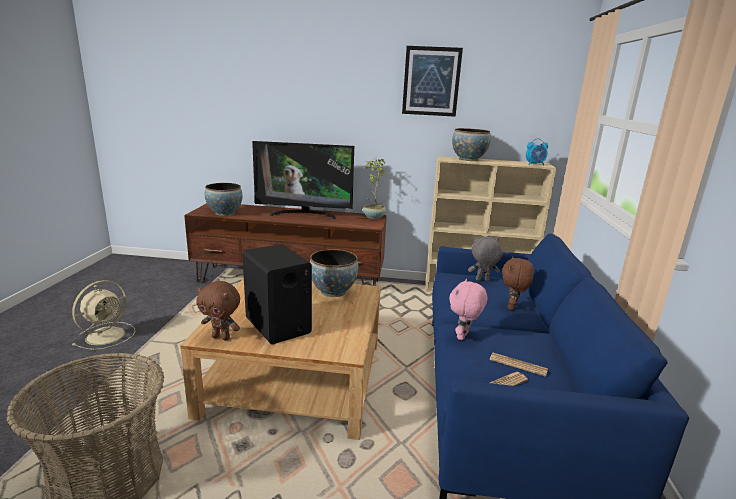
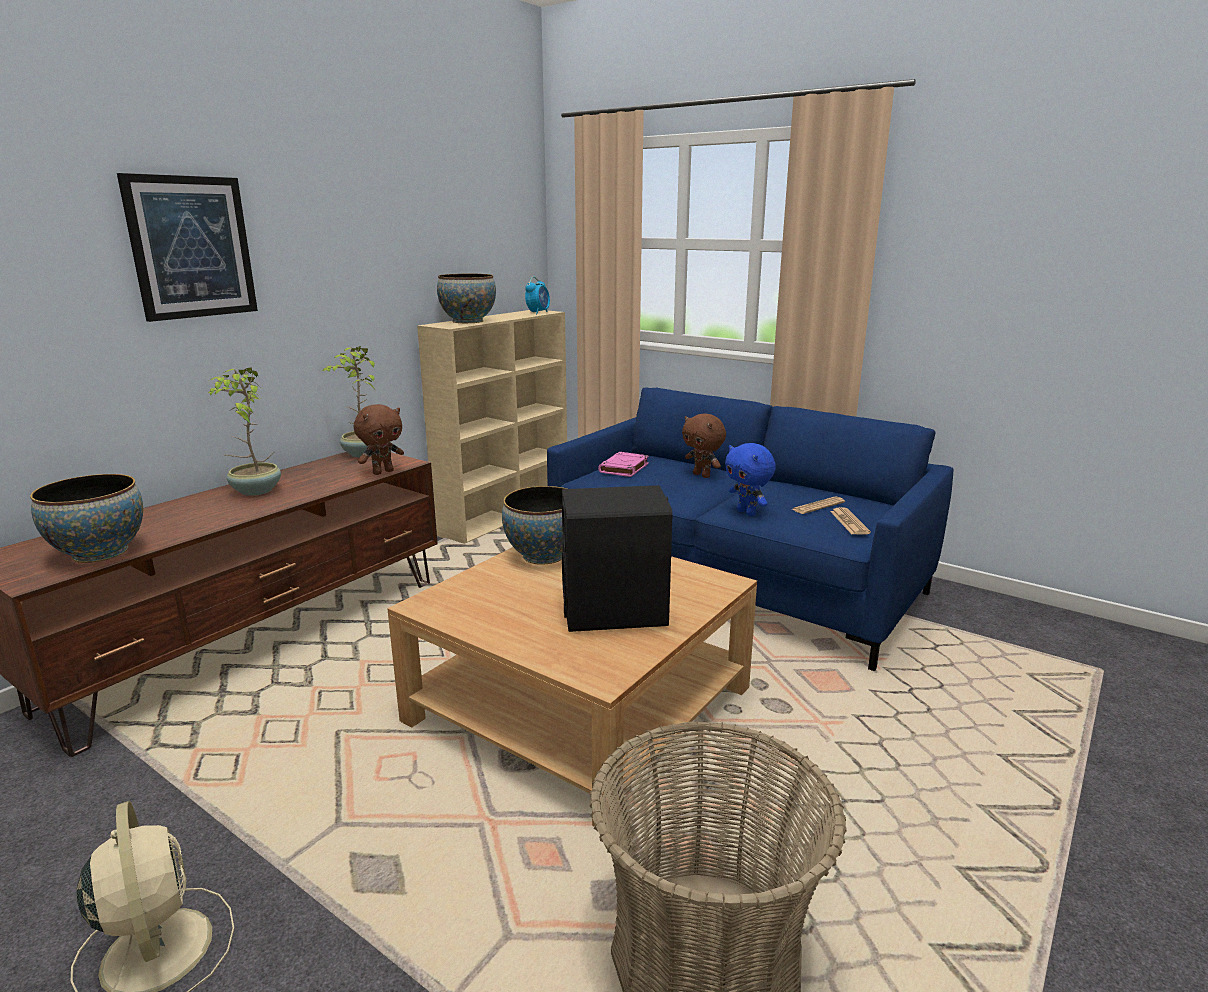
camera: 60 degrees left, 0 degrees up
brown plush toy [196,281,240,340] -> brown plush toy moved to [354,404,404,475]
television [252,141,354,219] -> potted plant [208,367,281,496]
picture [402,46,463,117] -> picture moved to [117,173,258,322]
pink plush toy [449,279,487,341] -> blue plush toy [725,443,776,516]
grey plush toy [468,237,503,281] -> pink book [598,452,649,477]

